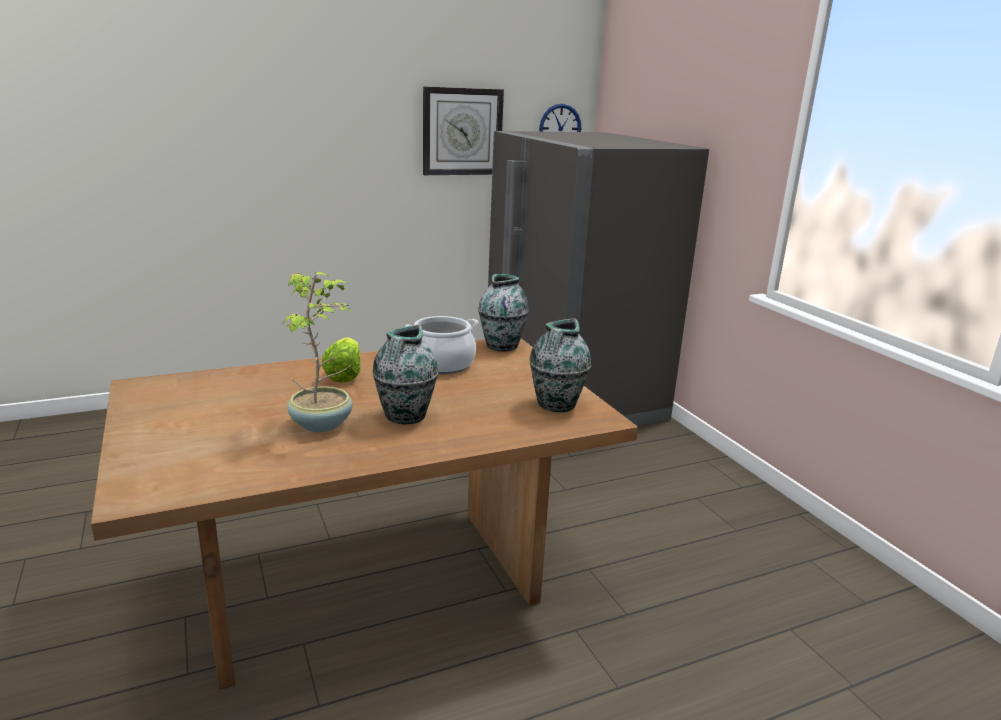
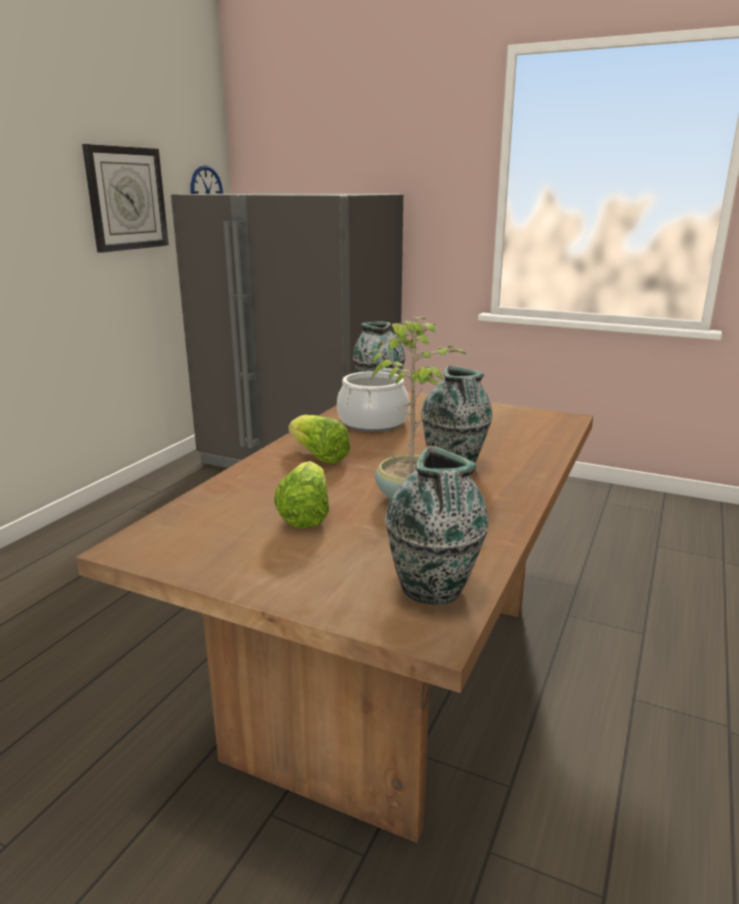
camera: 40 degrees left, 0 degrees up
vase [530,319,591,412] -> vase moved to [385,446,489,605]
none -> lettuce [274,461,329,529]

